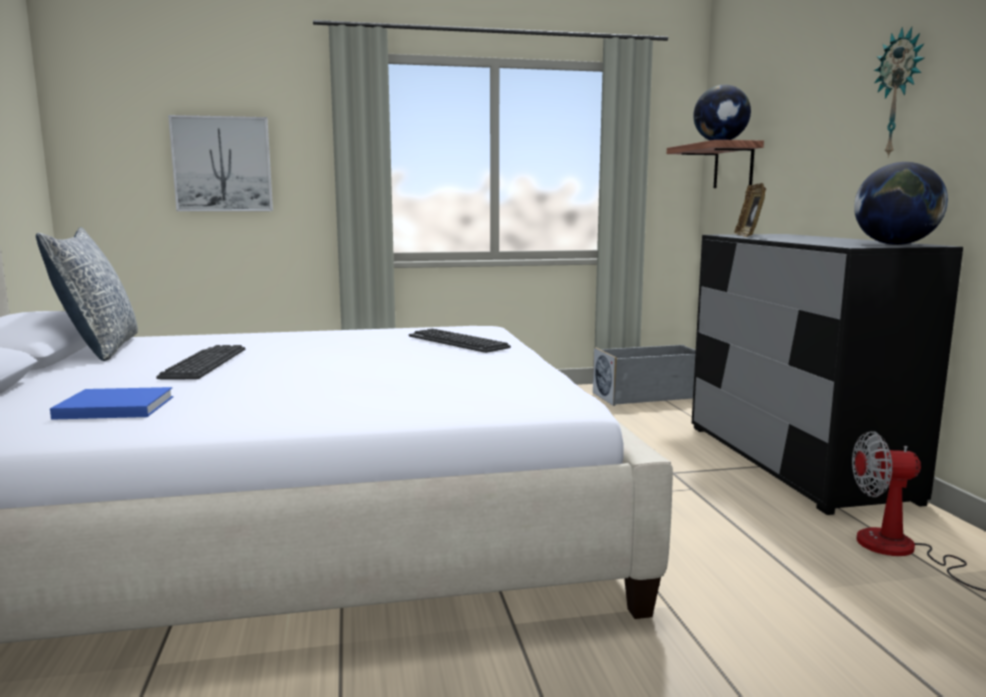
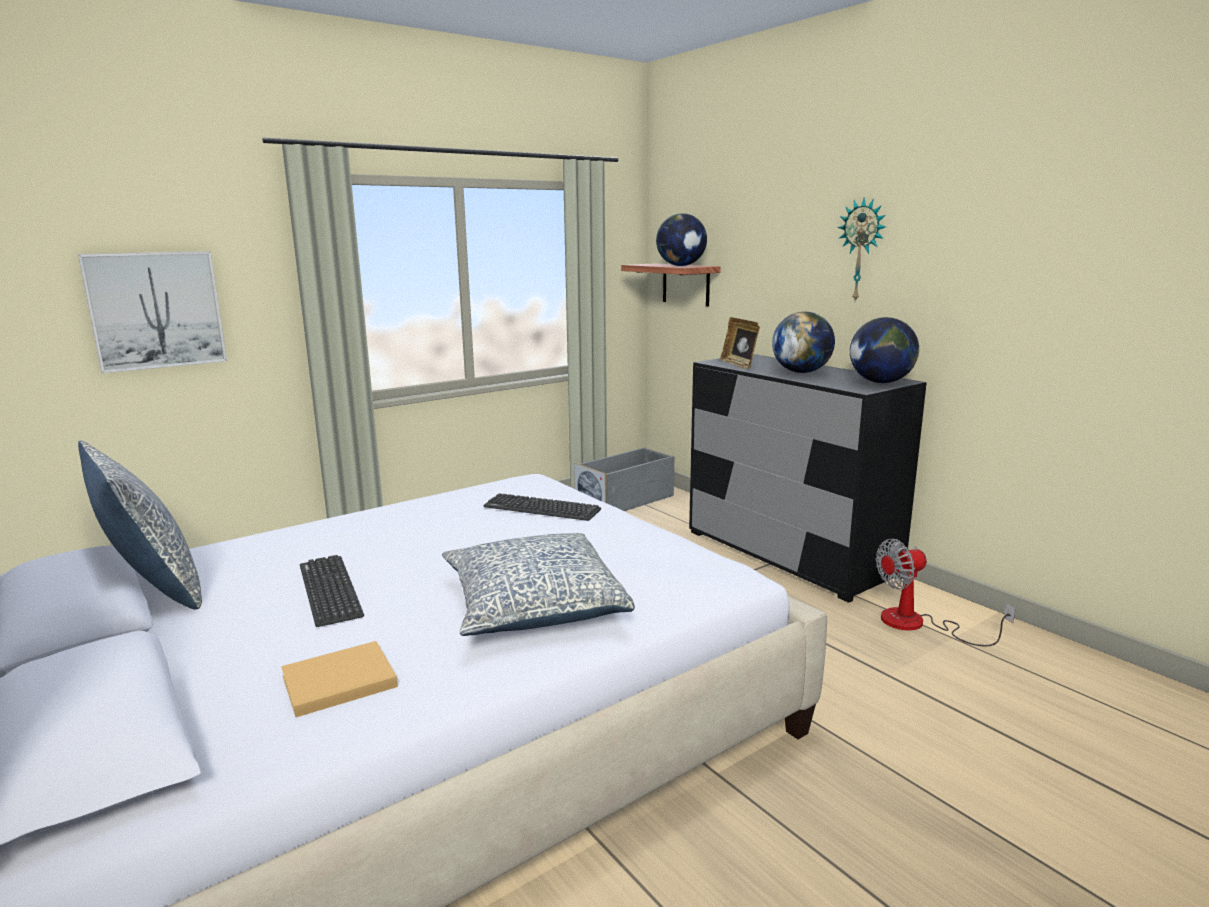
camera: 25 degrees left, 5 degrees up
blue book [50,387,173,420] -> beige book [281,641,398,717]
none -> pillow [442,533,635,636]
none -> globe [772,312,835,373]

